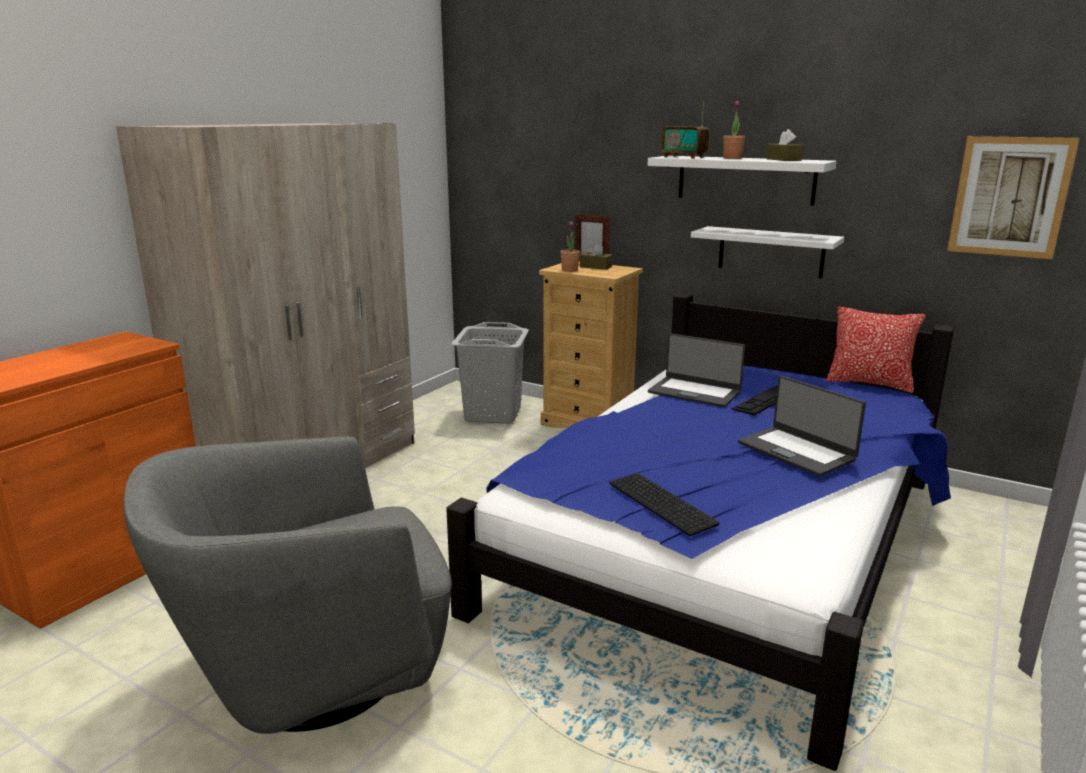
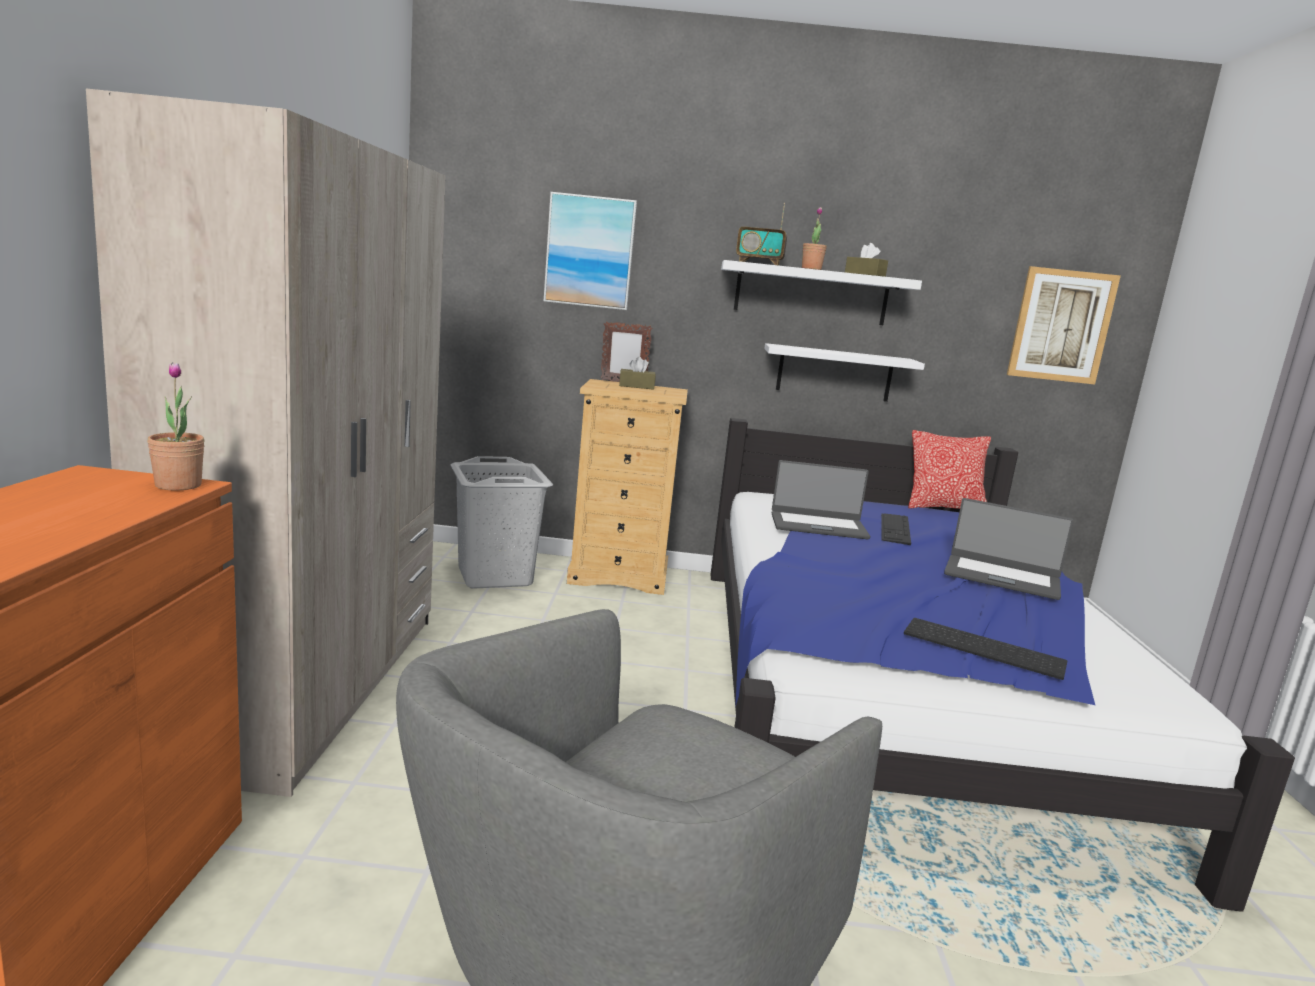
camera: 30 degrees left, 5 degrees down
potted plant [560,221,580,272] -> potted plant moved to [147,362,205,490]
none -> picture [543,192,637,310]

